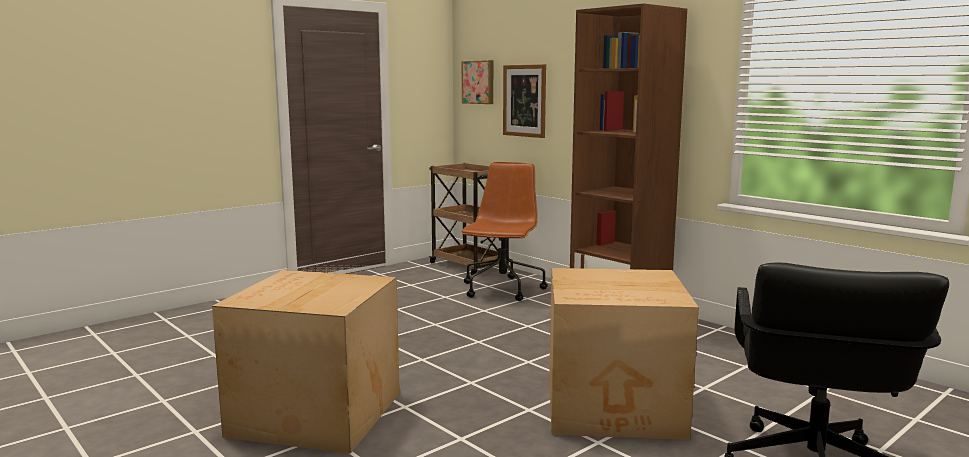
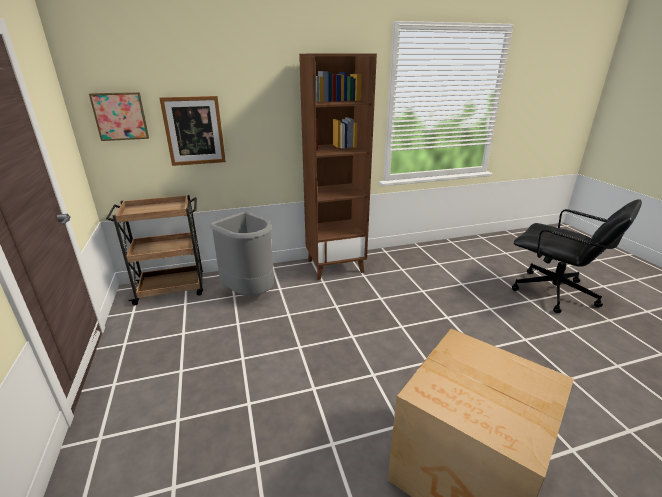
camera: 65 degrees left, 15 degrees up
brown office chair [460,162,548,301] -> grey trash can [210,212,274,296]
cardboard box [549,268,699,440] -> none

